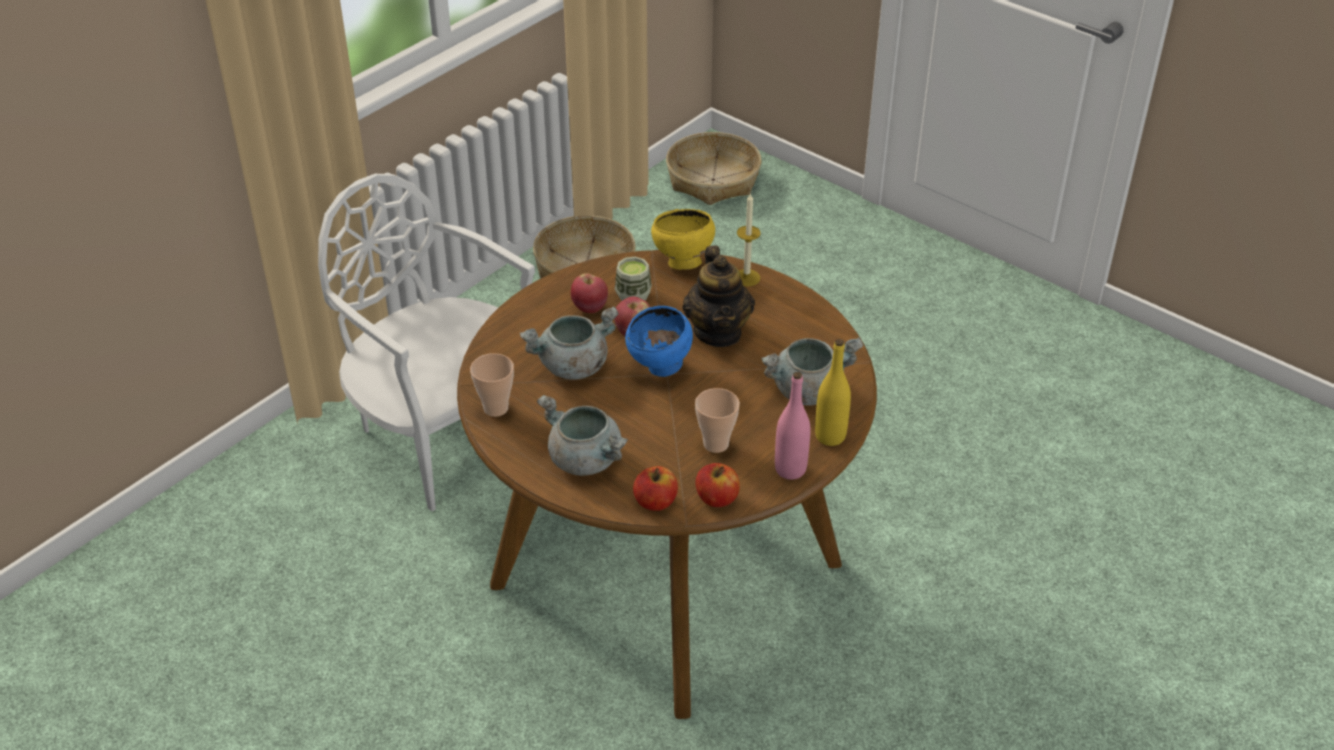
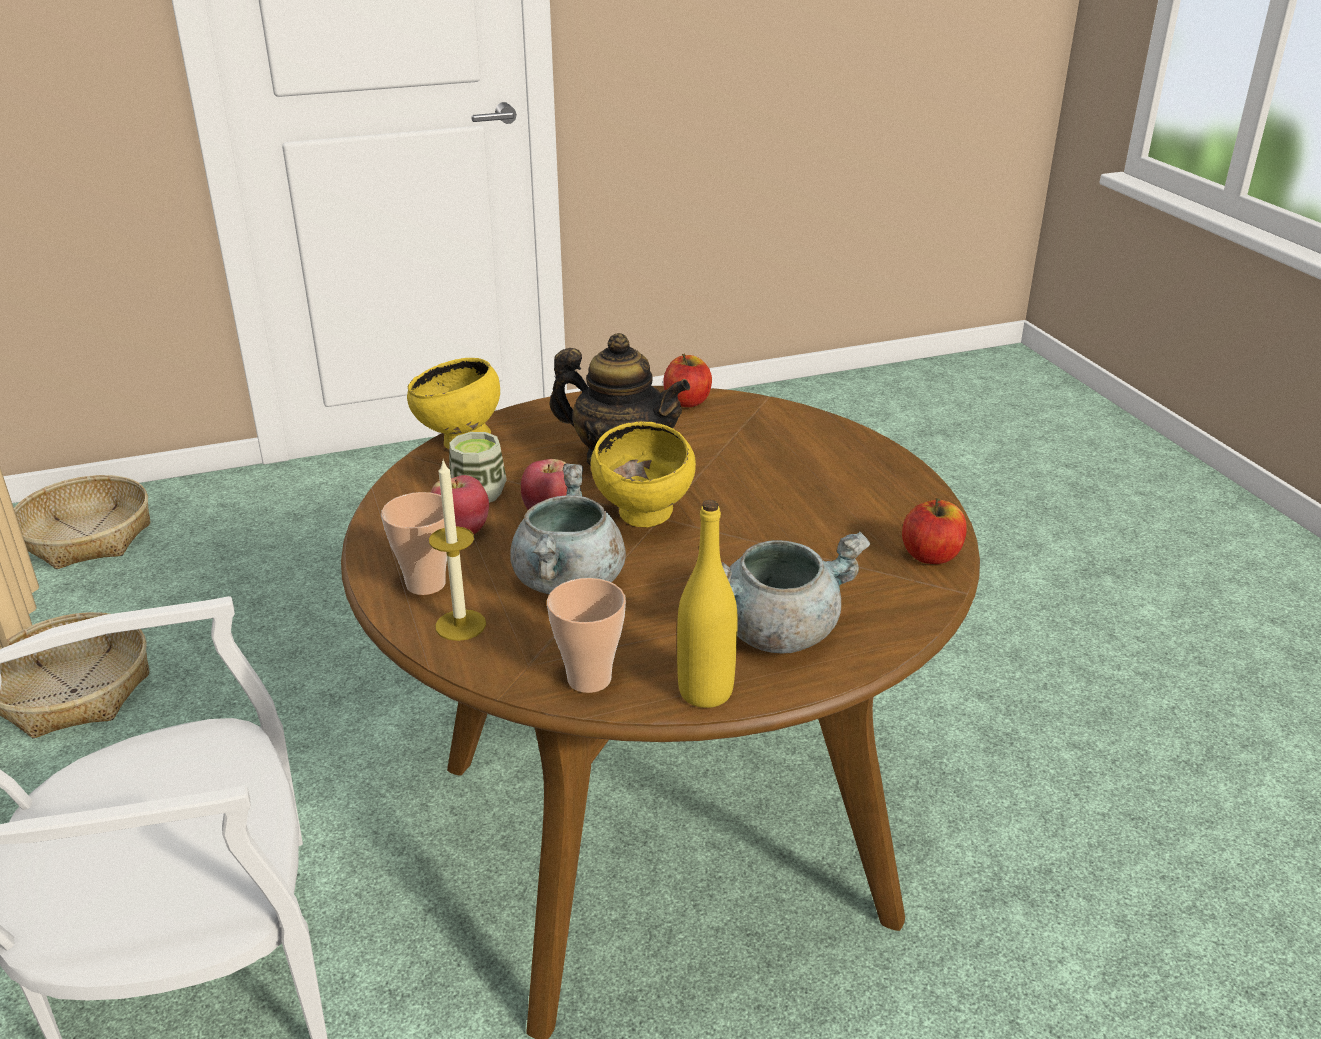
camera: 60 degrees left, 10 degrees down
blue bowl [625,306,693,377] -> yellow bowl [591,422,696,527]
apple [633,466,678,511] -> apple moved to [663,354,712,407]
cup [695,388,740,453] -> cup moved to [381,492,447,595]
candle [737,193,761,286] -> candle moved to [429,458,486,641]
grey cooking pot [761,337,863,405] -> none
pink bottle [775,372,811,480] -> none
yellow bottle [815,339,851,446] -> yellow bottle moved to [677,500,738,708]

